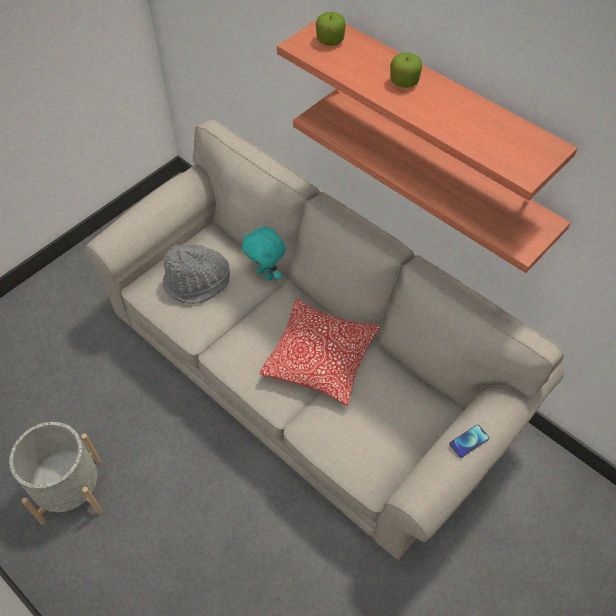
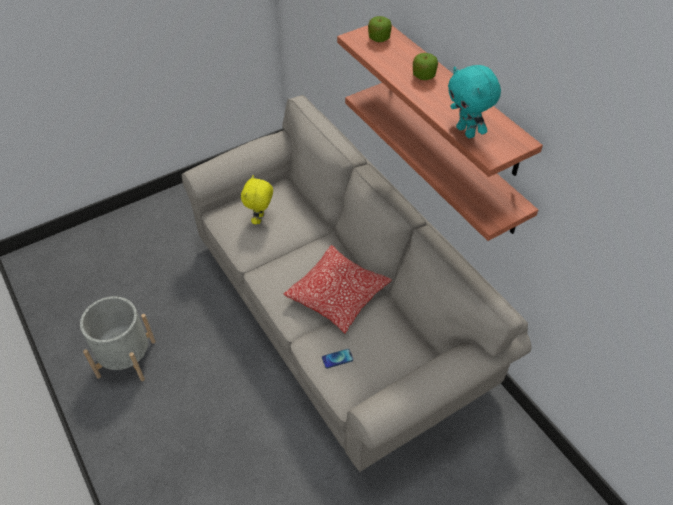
camera: 15 degrees right, 5 degrees down
grey hat [163,243,230,304] -> yellow plush toy [241,175,273,224]
turquoise plush toy [242,227,286,281] -> turquoise plush toy moved to [448,65,501,138]
phone [449,425,489,458] -> phone moved to [322,349,353,369]

